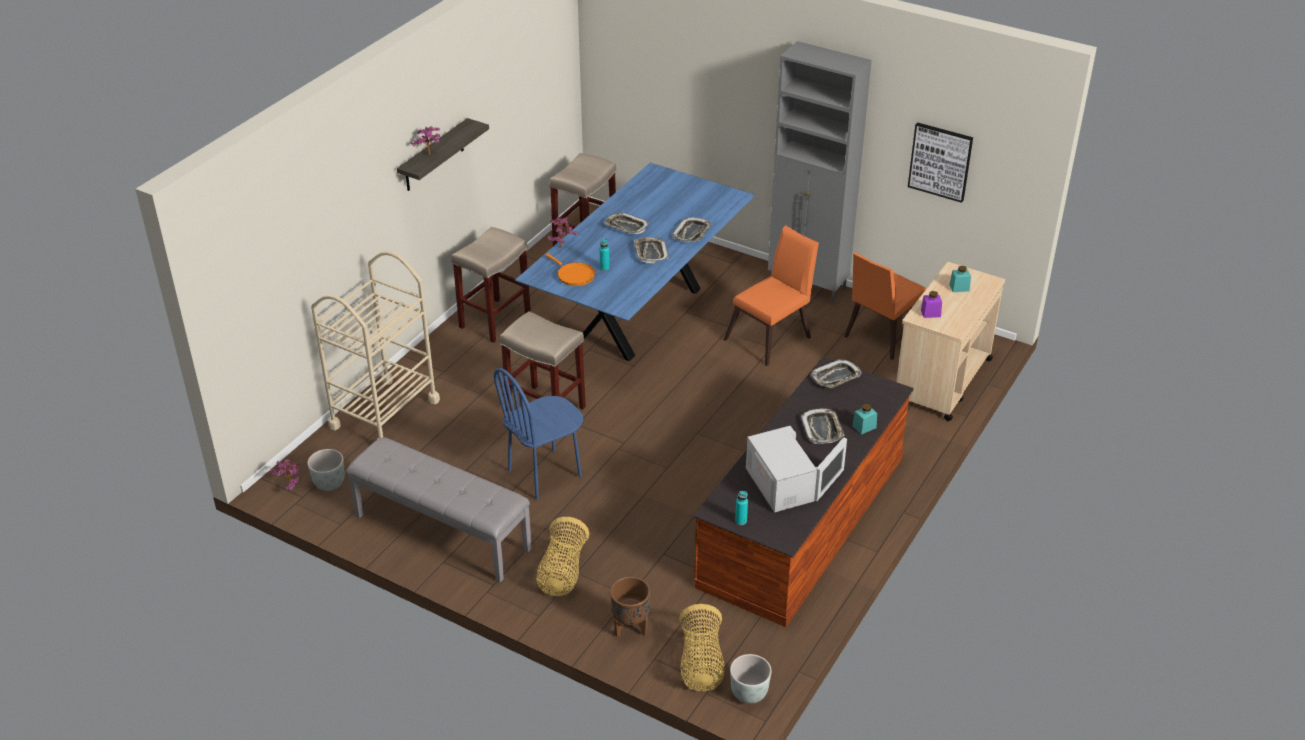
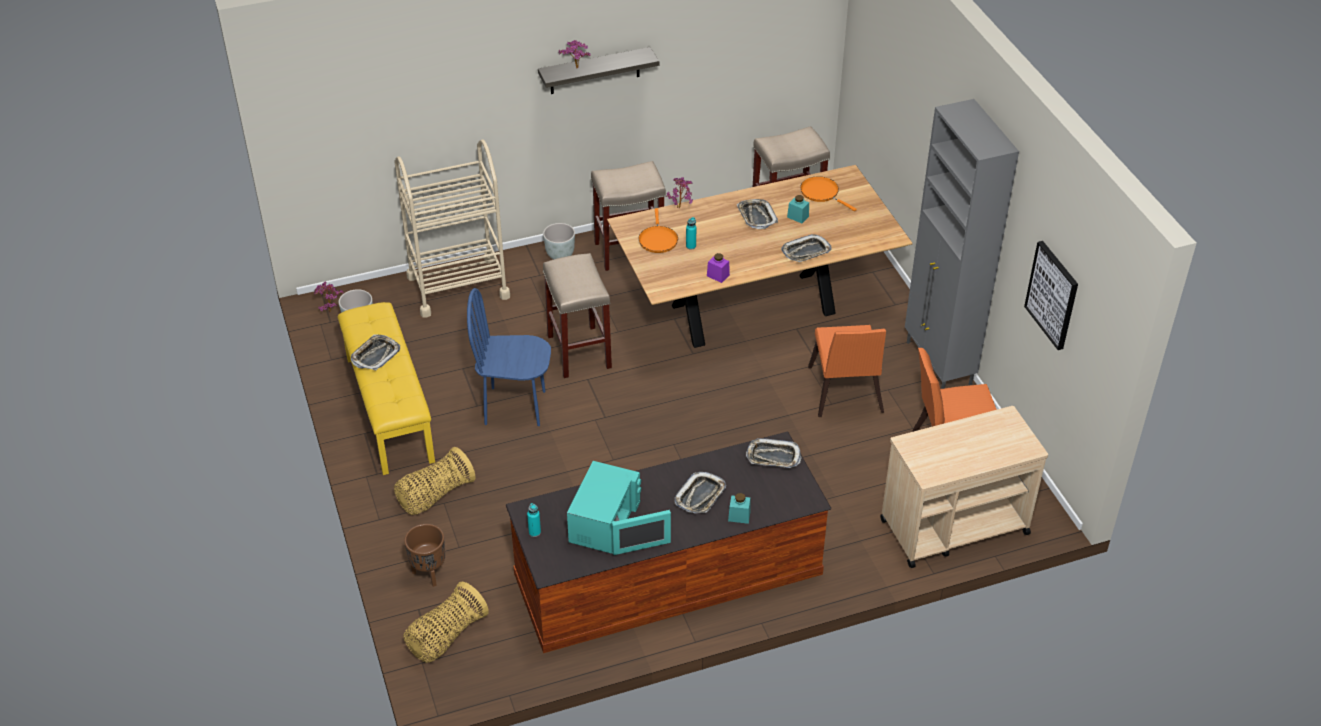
camera: 40 degrees right, 5 degrees up
grey bench [346,437,532,582] -> yellow bench [338,302,435,475]
blue dining table [515,163,755,361] -> brown dining table [607,165,913,348]
tray [634,237,669,264] -> tray moved to [351,334,400,371]
orange chair [724,225,819,366] -> orange chair turned 90 degrees clockwise [808,325,886,417]
grey planter [730,654,772,704] -> grey planter moved to [543,223,575,259]
white microwave [746,426,847,513] -> turquoise microwave [567,461,671,555]
purple jar [921,291,942,318] -> purple jar moved to [707,253,730,283]
turquoise jar [949,266,971,292] -> turquoise jar moved to [787,195,809,223]
none -> orange frying pan [800,176,857,211]

